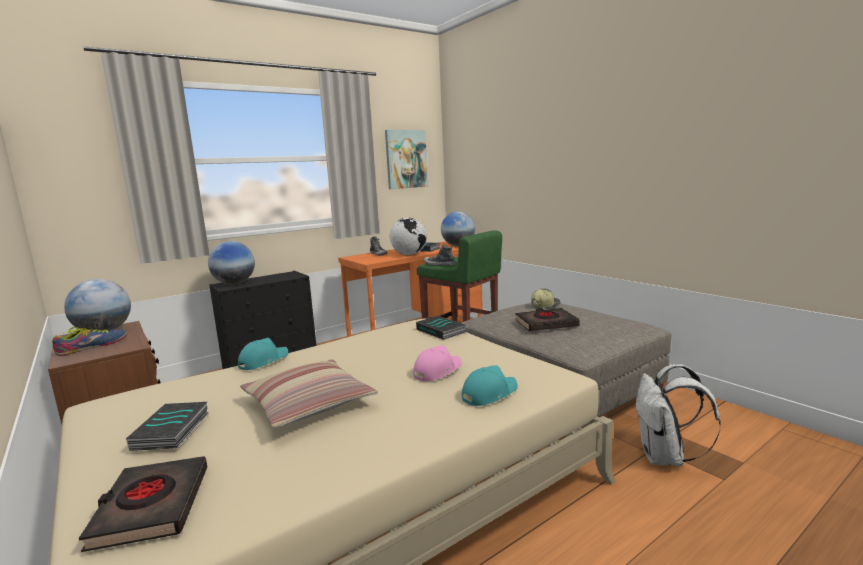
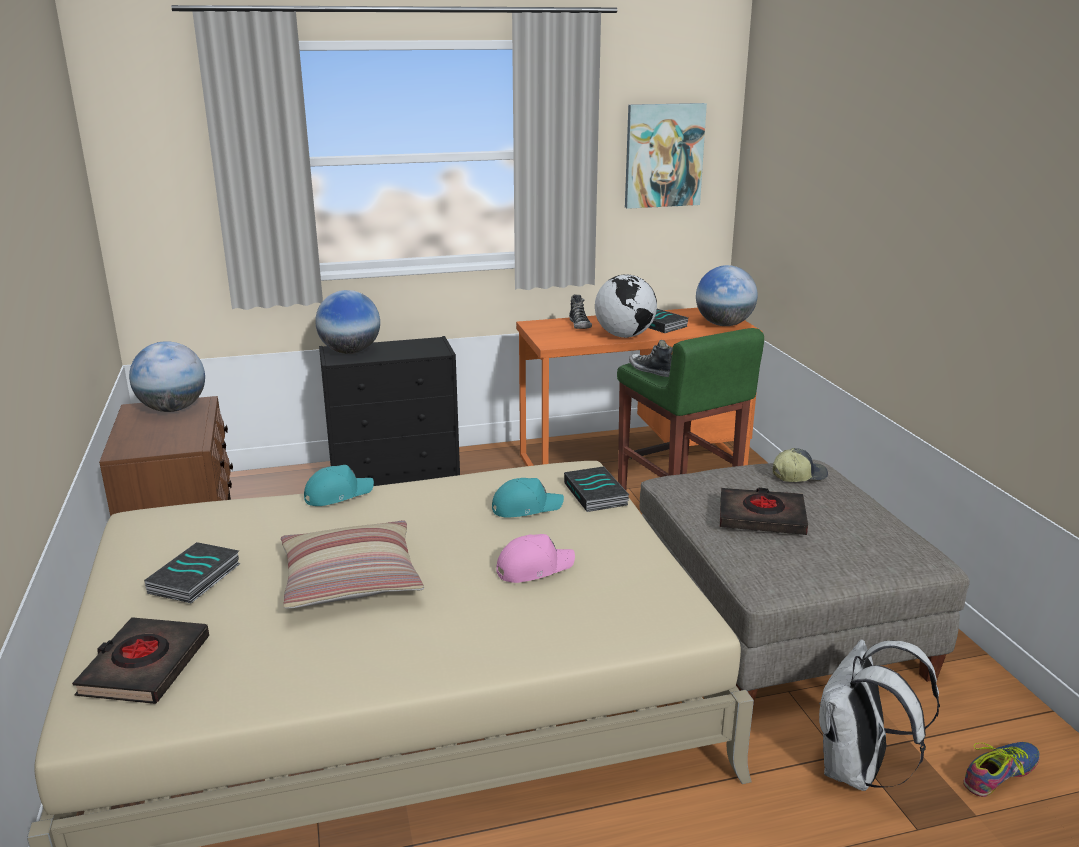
camera: 20 degrees right, 10 degrees up
shoe [52,327,128,356] -> shoe moved to [964,742,1040,797]
turquoise cap [462,365,518,406] -> turquoise cap moved to [492,478,564,518]

